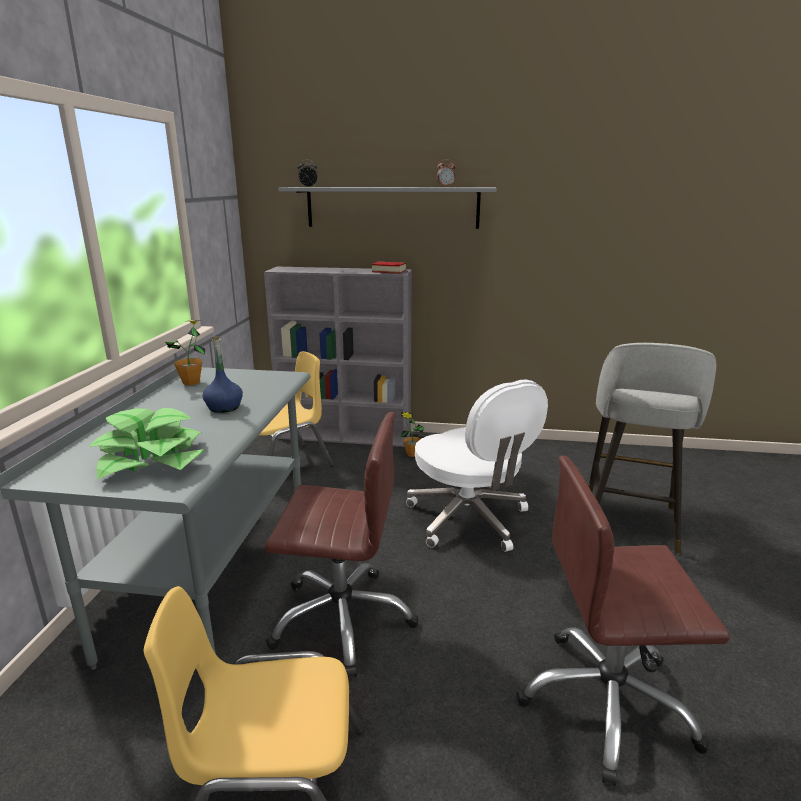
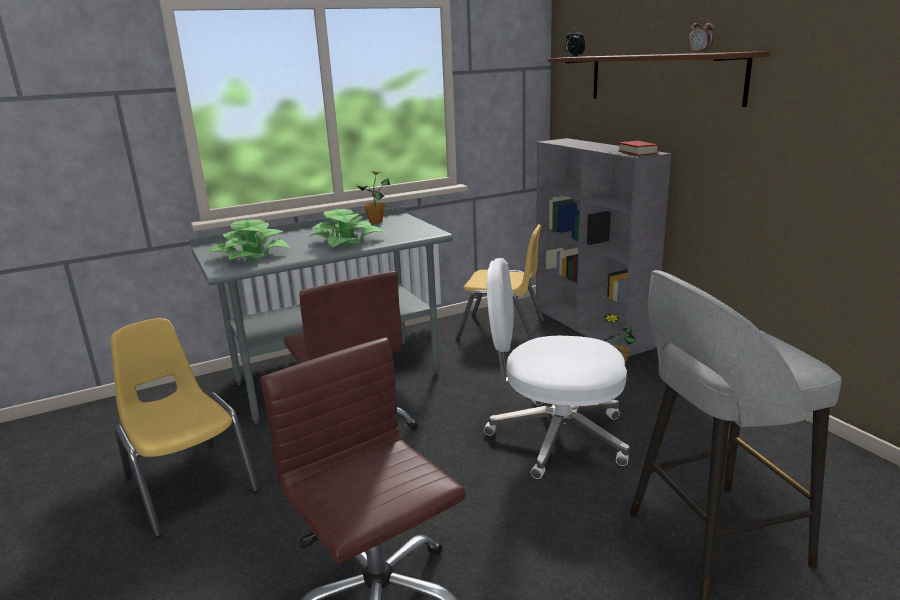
camera: 55 degrees right, 0 degrees up
blue bottle [202,337,243,413] -> potted plant [309,209,386,247]
grey shelf [278,187,497,229] -> brown shelf [548,51,771,107]
white office chair [406,379,548,552] -> white office chair turned 75 degrees clockwise [484,258,630,479]

